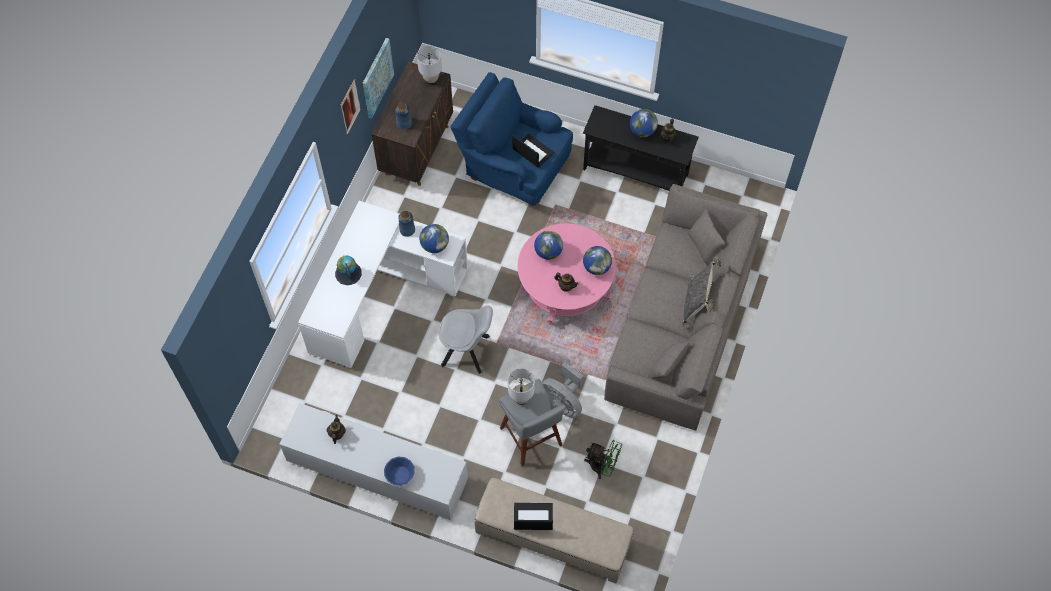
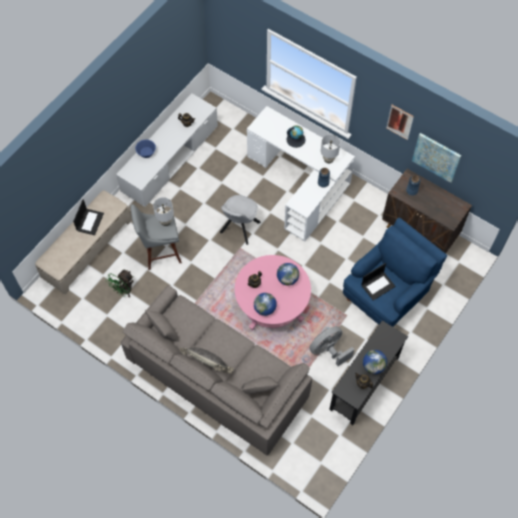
camera: 105 degrees right, 0 degrees up
white table lamp [417,46,442,84] -> white table lamp moved to [321,134,340,163]
globe [419,224,449,253] -> none
grey fan [542,362,583,418] -> grey fan moved to [309,326,354,366]

